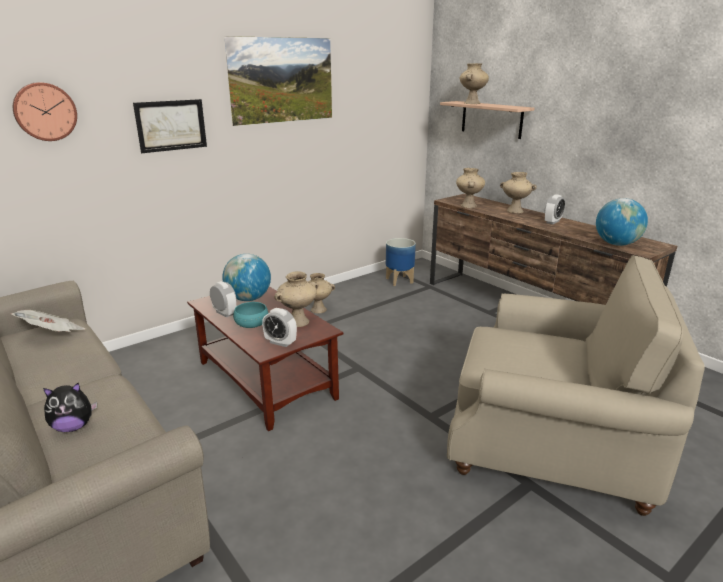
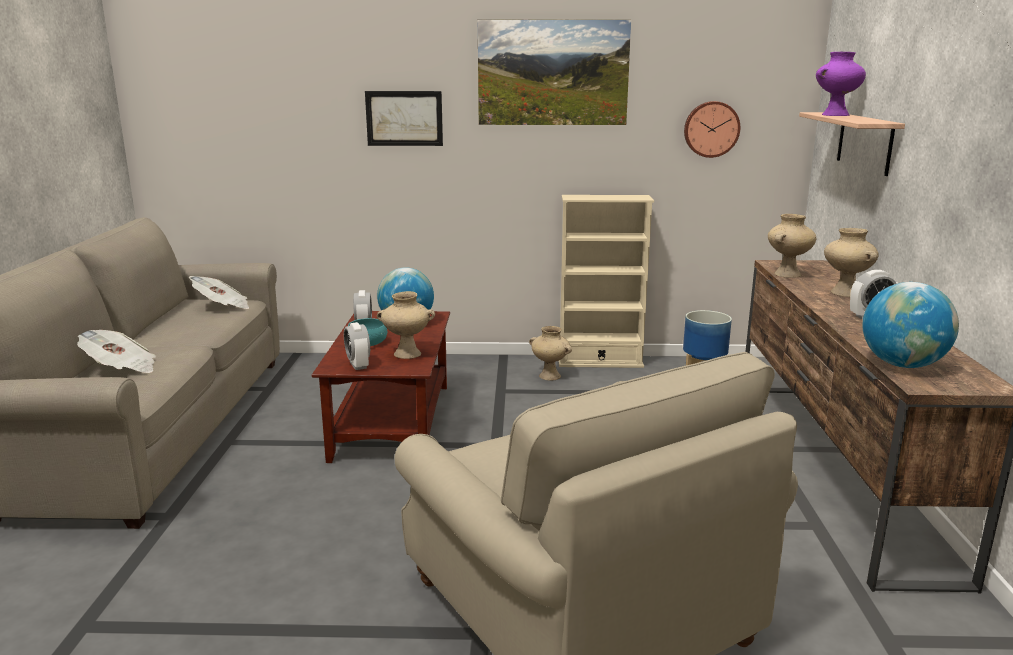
camera: 40 degrees right, 5 degrees down
wall clock [13,82,77,141] -> wall clock moved to [684,101,740,158]
plush toy [43,383,97,432] -> newspaper [77,330,156,373]
beige vase [460,63,489,104] -> purple vase [816,52,866,116]
none -> beige bookcase [559,195,654,368]

